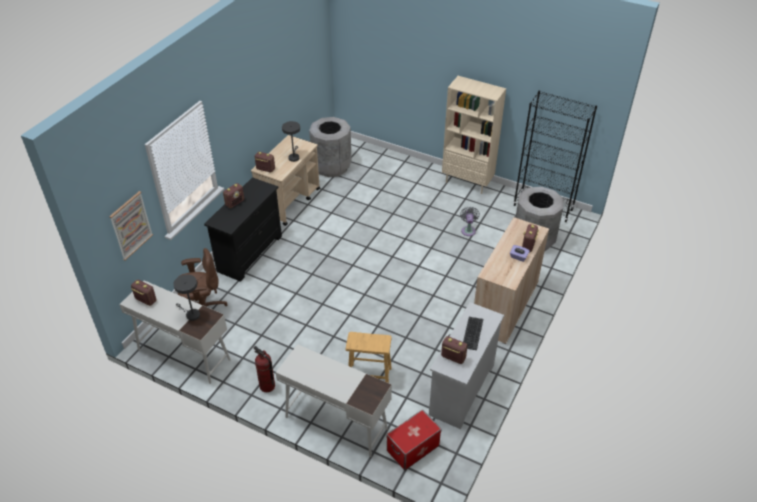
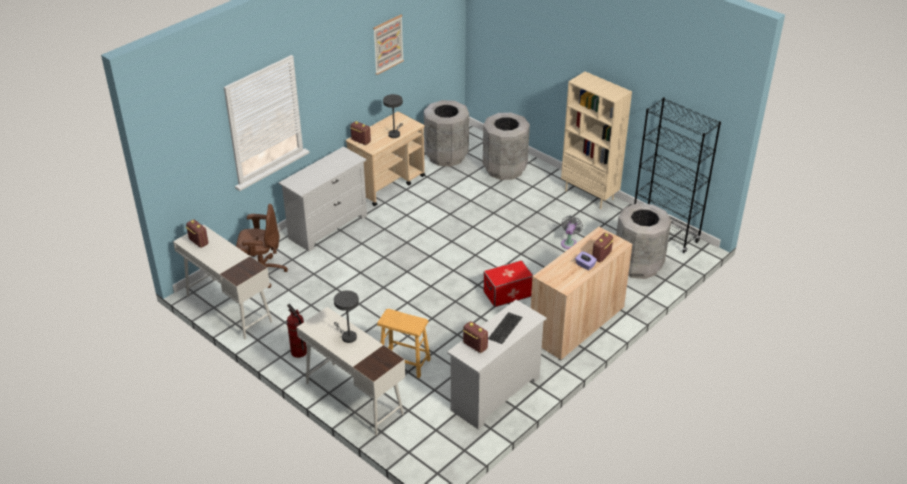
camera: 15 degrees right, 5 degrees down
picture [109,191,153,260] -> picture moved to [373,15,404,75]
grey table lamp [173,274,200,321] -> grey table lamp moved to [334,291,359,343]
black dresser [204,177,282,282] -> white dresser [279,146,367,252]
radio [223,183,244,208] -> none
storage box [386,410,441,470] -> storage box moved to [484,260,534,307]
none -> grey trash can [483,113,530,180]

